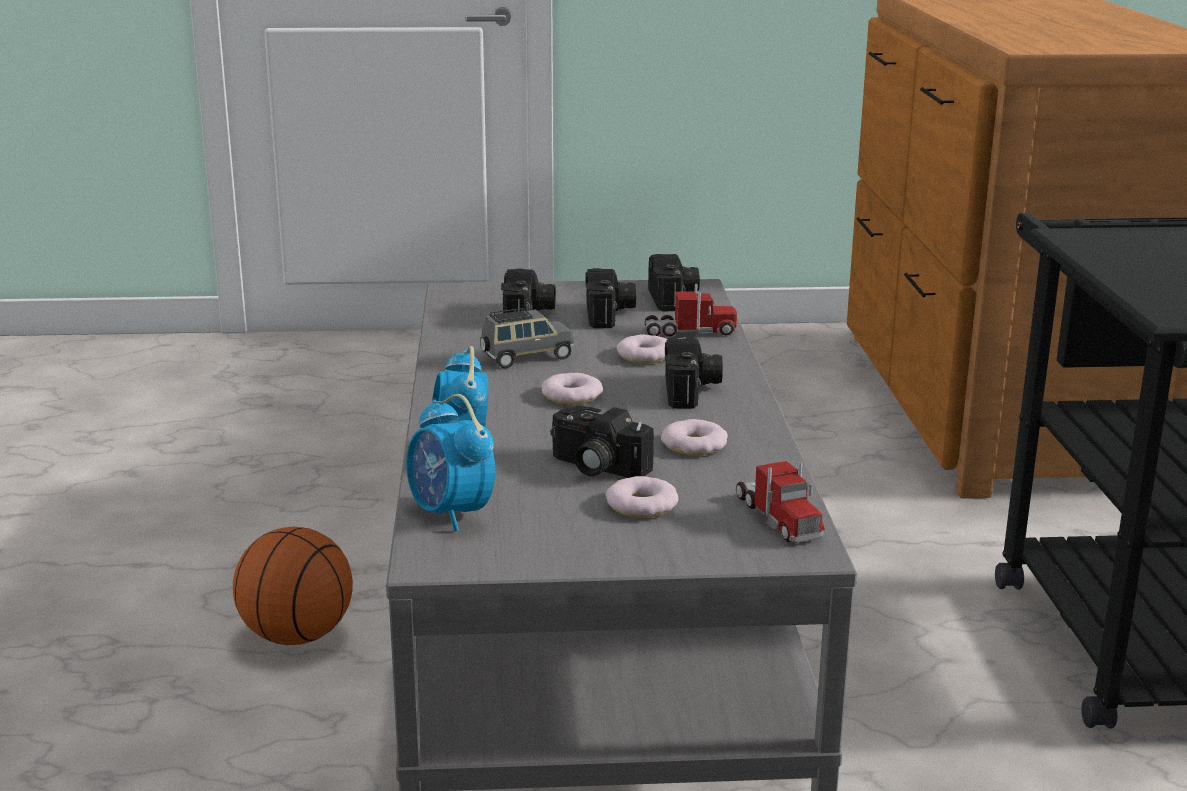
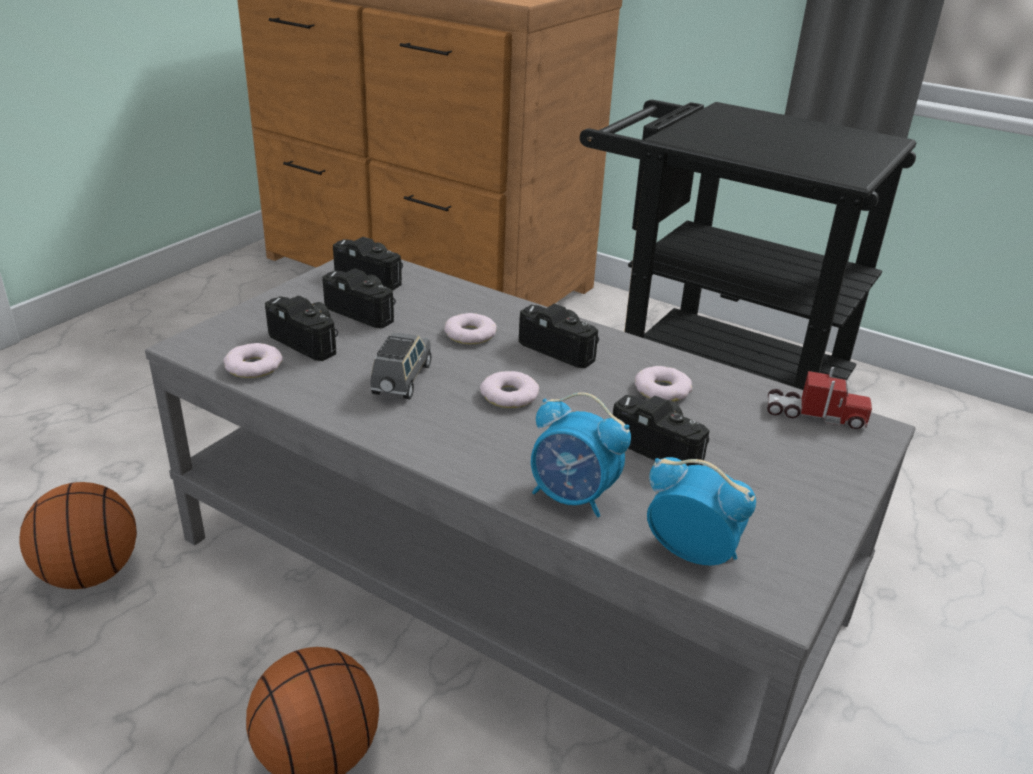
camera: 55 degrees left, 10 degrees up
alarm clock [406,394,495,532] -> alarm clock turned 150 degrees counterclockwise [647,457,756,566]
camera [550,405,654,478] -> camera turned 120 degrees counterclockwise [613,395,710,466]
donut [606,476,679,518] -> donut moved to [223,343,283,378]
toy truck [645,284,737,336] -> none
none -> basketball [19,482,137,589]

